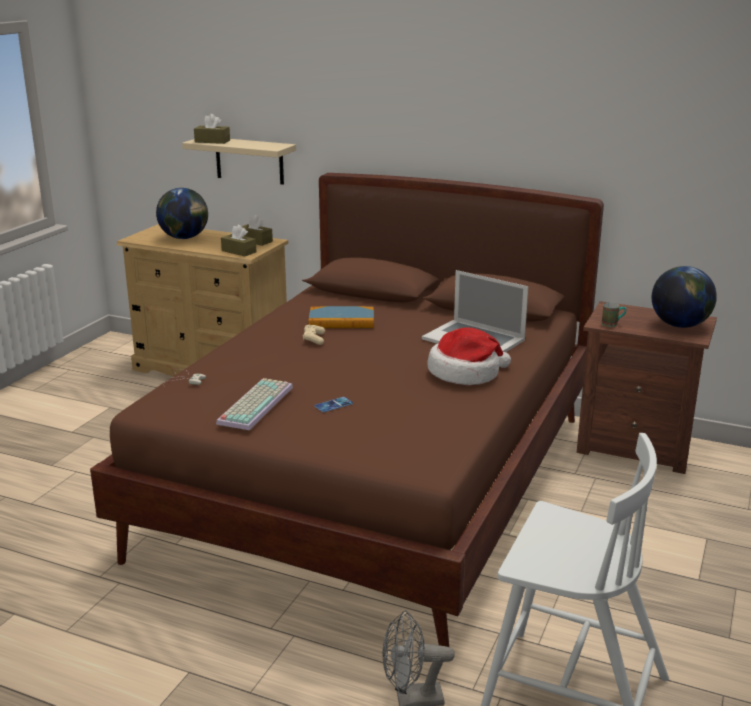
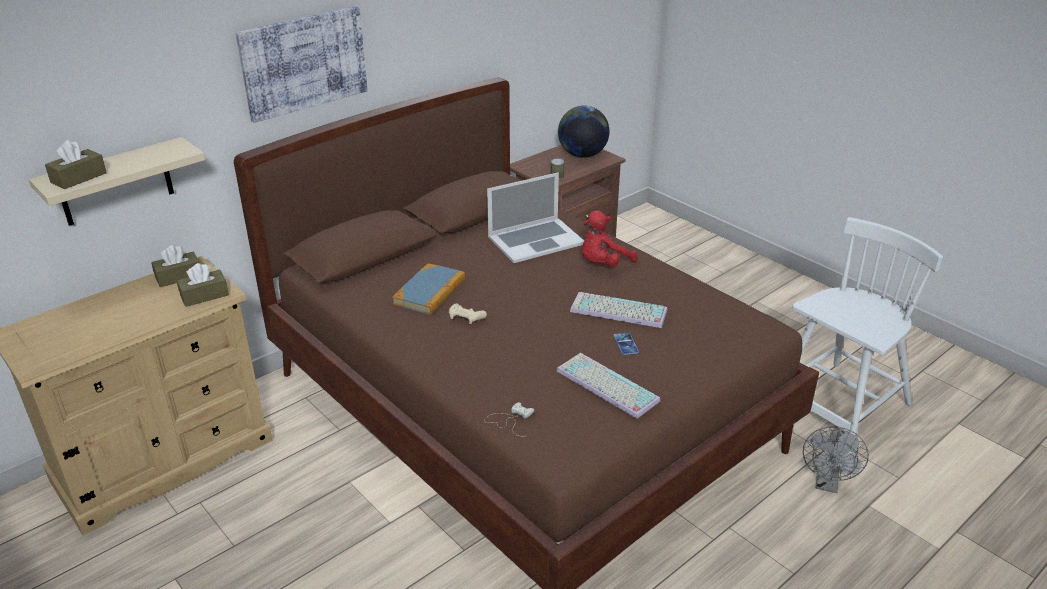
camera: 65 degrees left, 10 degrees up
globe [156,188,208,239] -> none
hat [428,328,511,385] -> red plush toy [582,211,638,267]
none -> picture [236,6,368,123]
none -> keyboard [570,292,667,328]

